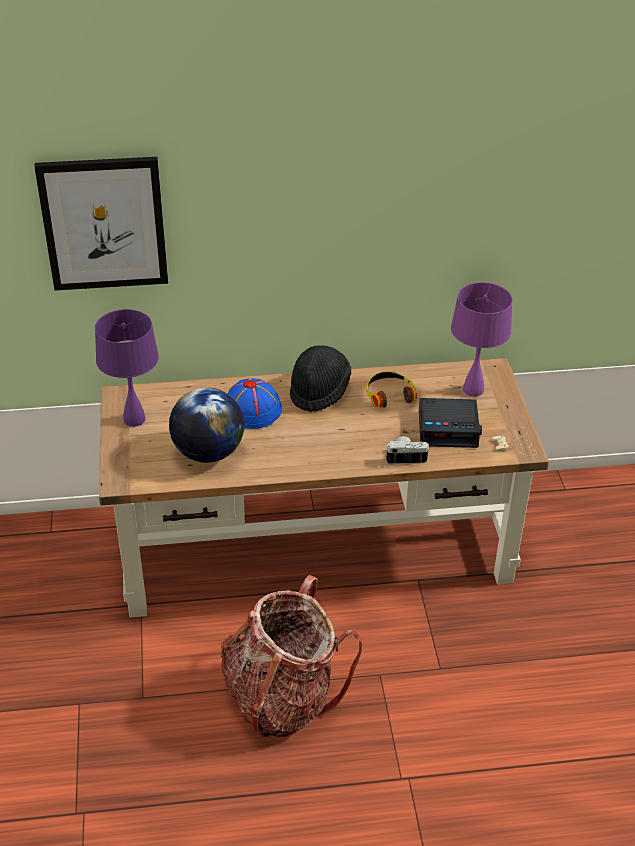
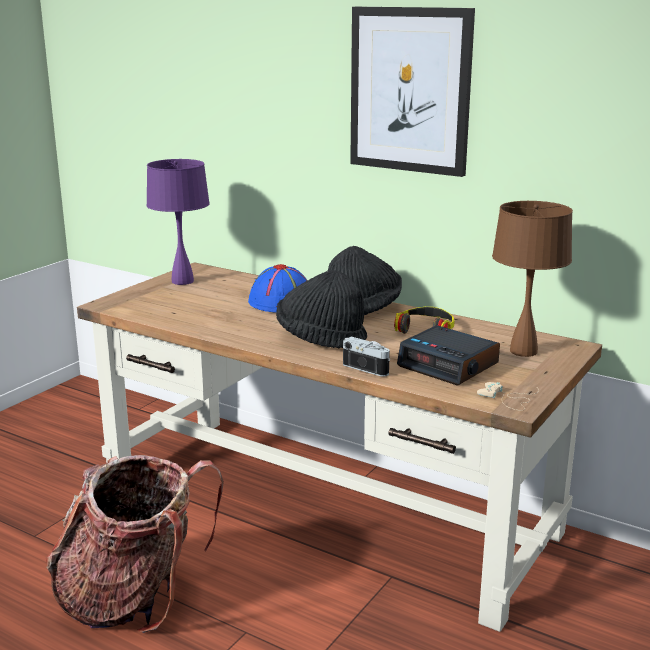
camera: 40 degrees right, 20 degrees down
picture [34,157,168,291] -> picture moved to [350,7,475,177]
globe [169,387,244,463] -> none
purple table lamp [451,282,513,397] -> brown table lamp [492,201,573,357]
none -> black hat [276,270,367,348]

